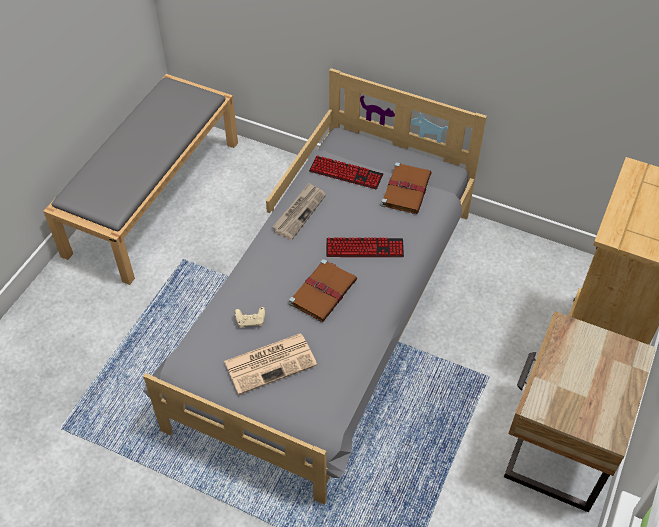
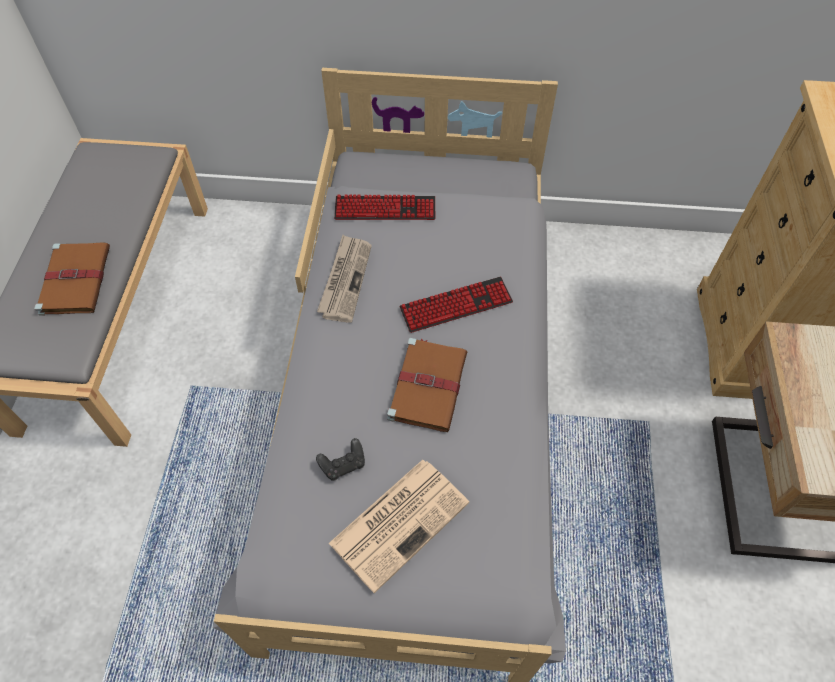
camera: 20 degrees left, 5 degrees up
beige game controller [235,307,265,328] -> black game controller [316,438,365,481]
brown book [381,162,432,214] -> brown book moved to [34,242,110,316]

